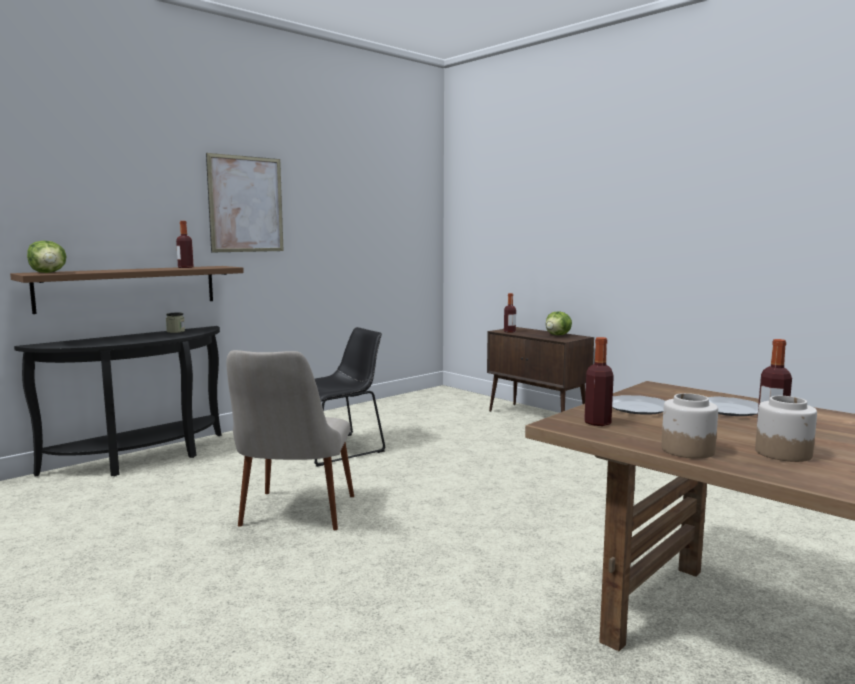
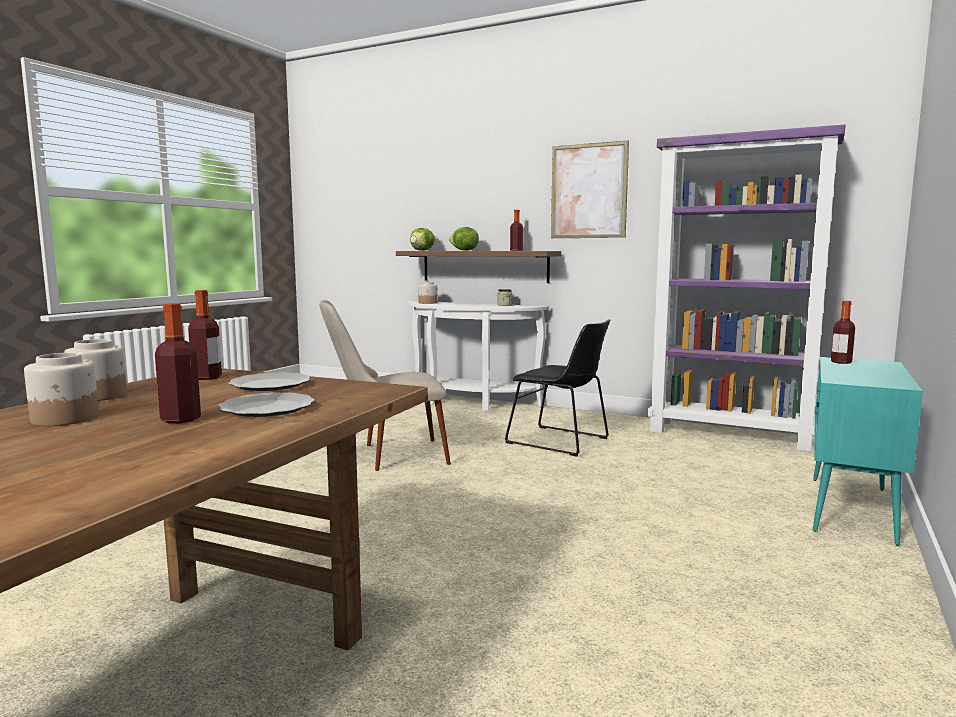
camera: 70 degrees right, 0 degrees up
black console table [14,326,222,477] -> white console table [409,301,549,411]
brown cabinet [487,327,594,412] -> turquoise cabinet [813,357,923,546]
lettuce [546,311,572,335] -> lettuce moved to [449,227,479,251]
none -> jar [418,282,438,304]
none -> purple bookcase [648,124,846,452]

